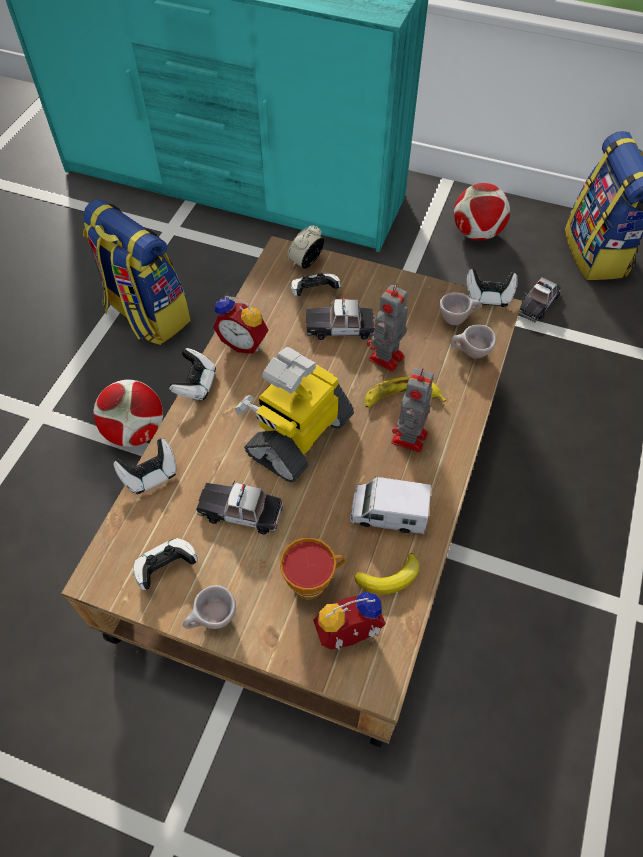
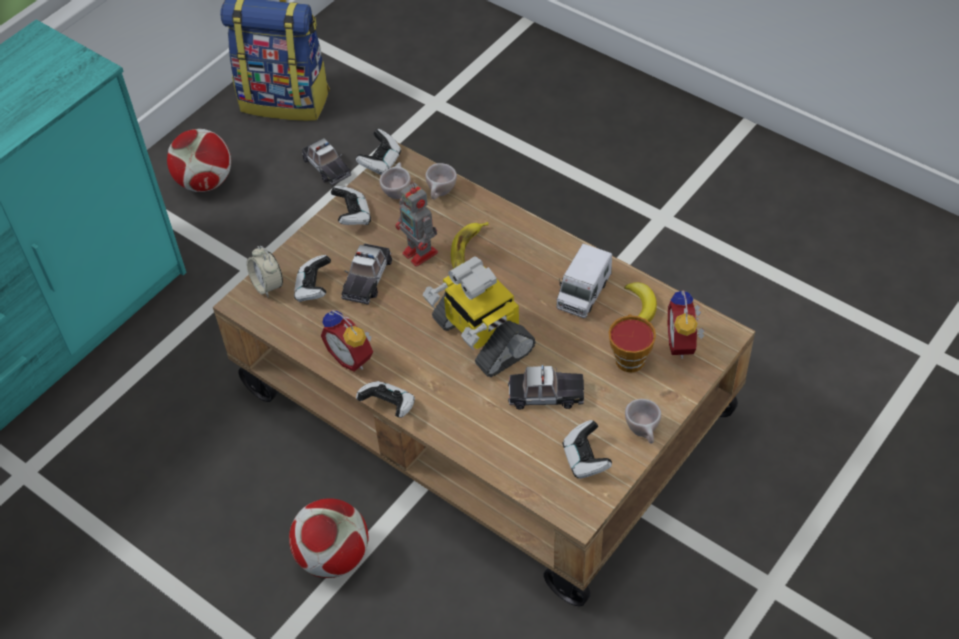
camera: 70 degrees left, 5 degrees down
backpack [83,199,191,345] -> none
game controller [113,438,177,494] -> game controller moved to [331,186,371,225]
toy car [196,480,283,534] -> toy car turned 120 degrees counterclockwise [508,365,584,410]
alarm clock [213,296,268,354] -> alarm clock turned 90 degrees clockwise [321,310,373,372]
toy robot [391,368,434,453] -> none

